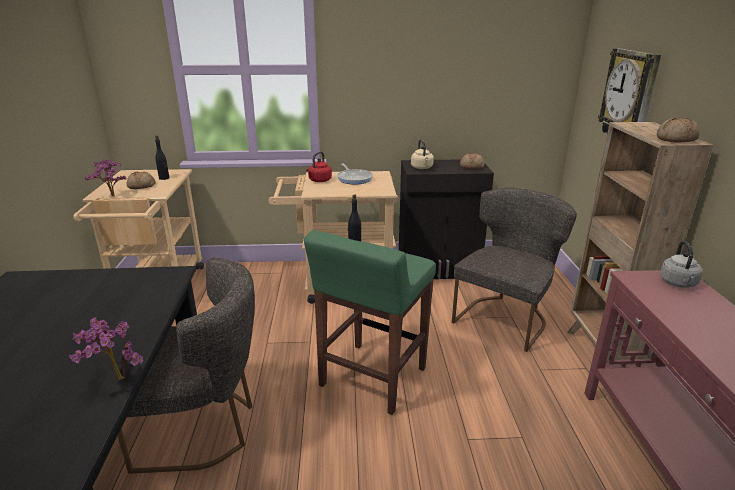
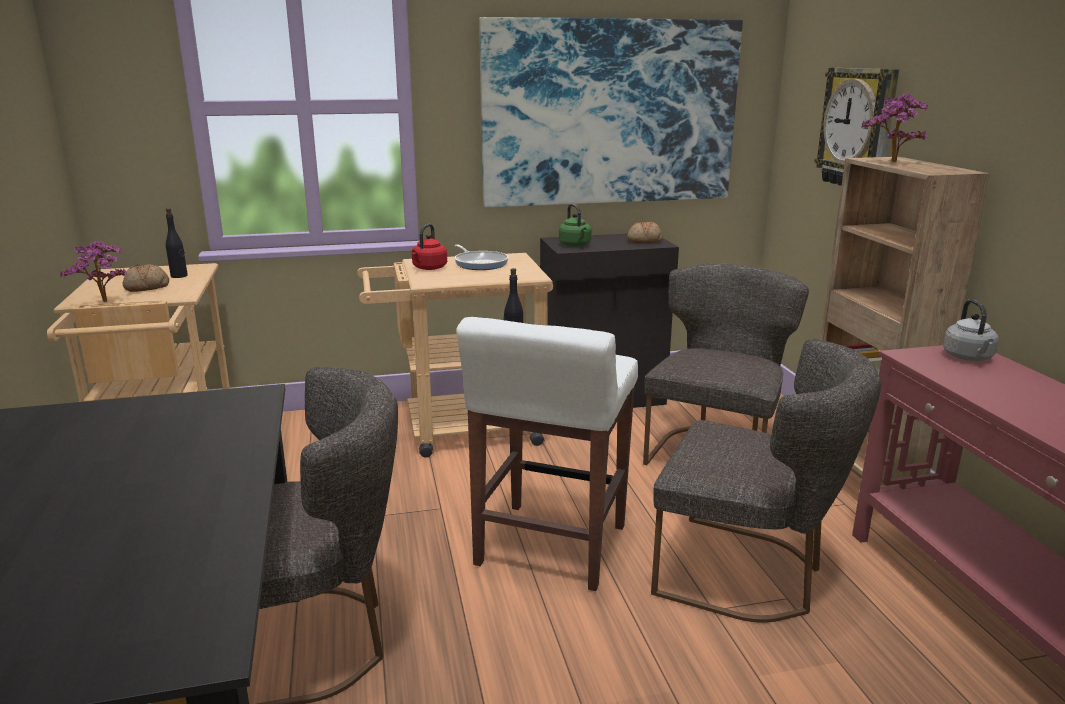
camera: 10 degrees left, 5 degrees down
potted plant [69,317,143,380] -> potted plant moved to [861,94,928,162]
green stool [304,230,436,415] -> white stool [456,317,638,591]
beige kettle [411,140,434,169] -> green kettle [559,204,591,247]
bread [657,118,700,142] -> none
none -> picture [479,17,743,207]
none -> grey chair [651,339,881,623]

